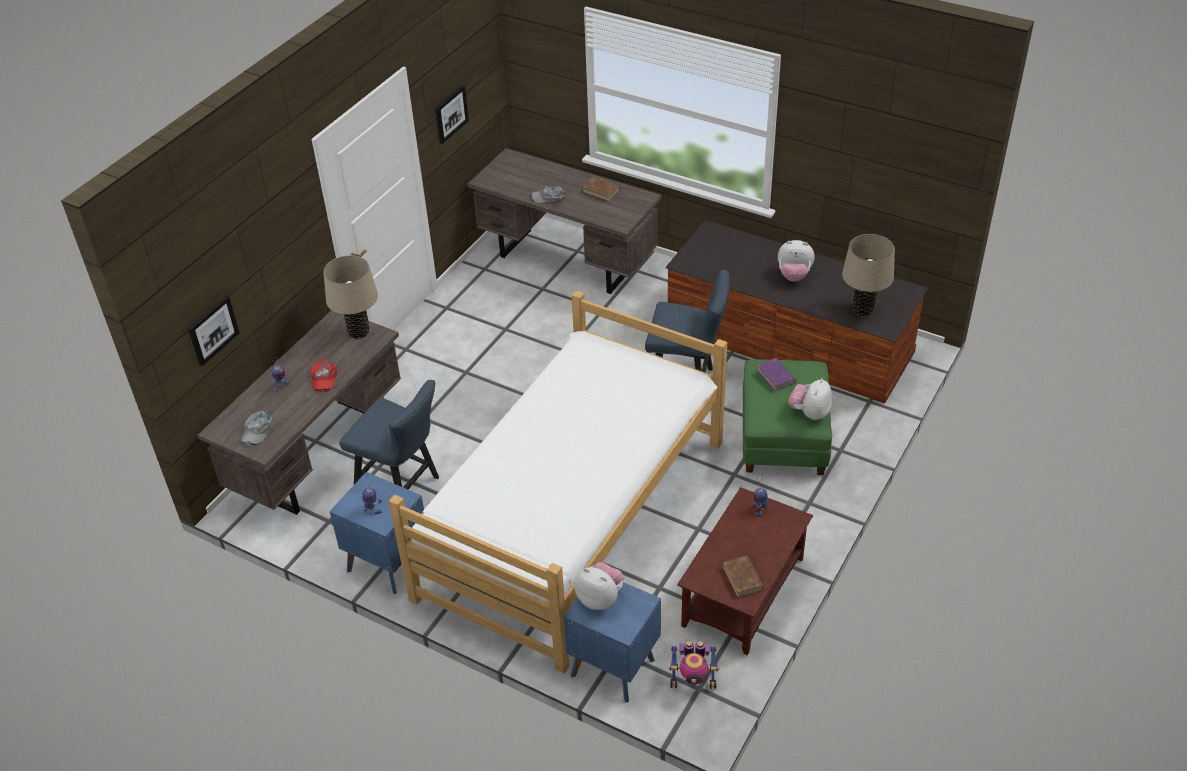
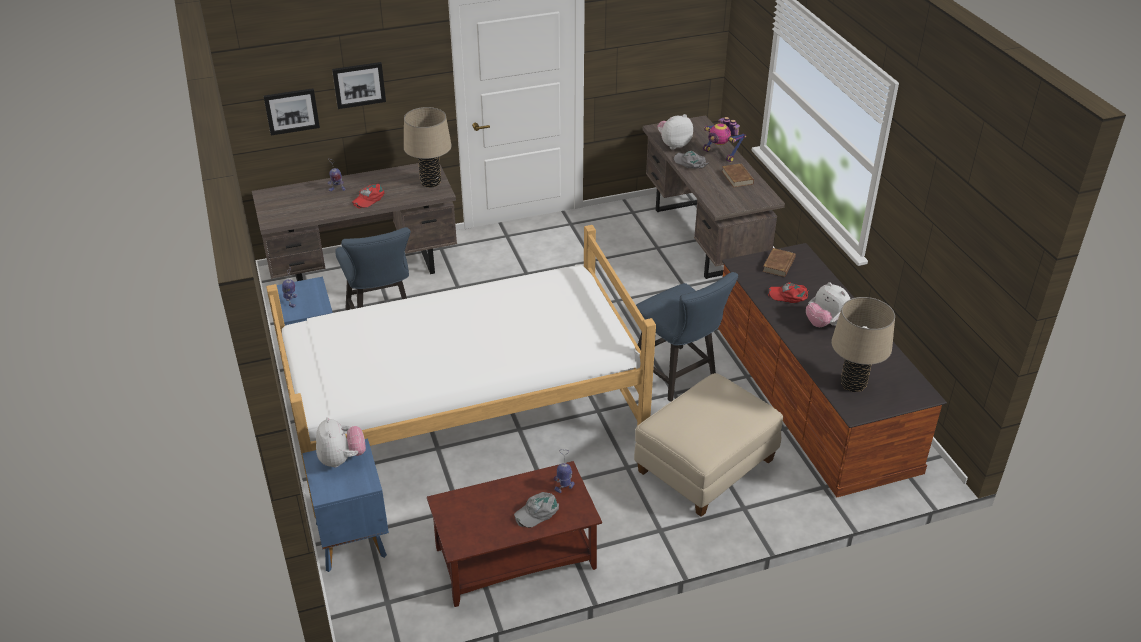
camera: 40 degrees right, 5 degrees down
grey cap [241,411,273,447] -> grey cap moved to [514,492,559,528]
picture [435,85,469,144] -> picture moved to [332,62,386,109]
toy robot [669,641,719,689] -> toy robot moved to [703,117,746,162]
brown book [722,556,763,598] -> brown book moved to [762,248,796,277]
green ottoman [743,359,832,475] -> beige ottoman [634,373,783,517]
purple book [756,358,796,391] -> none
plush toy [788,379,832,420] -> plush toy moved to [658,114,693,150]
none -> red cap [768,282,809,303]

